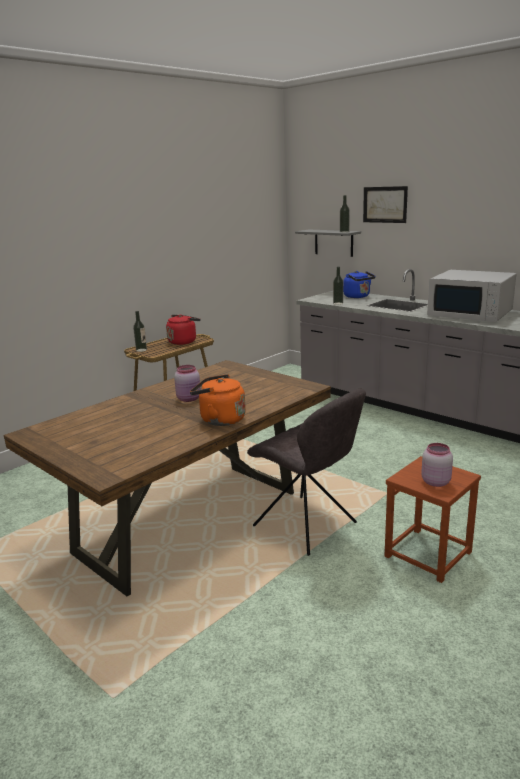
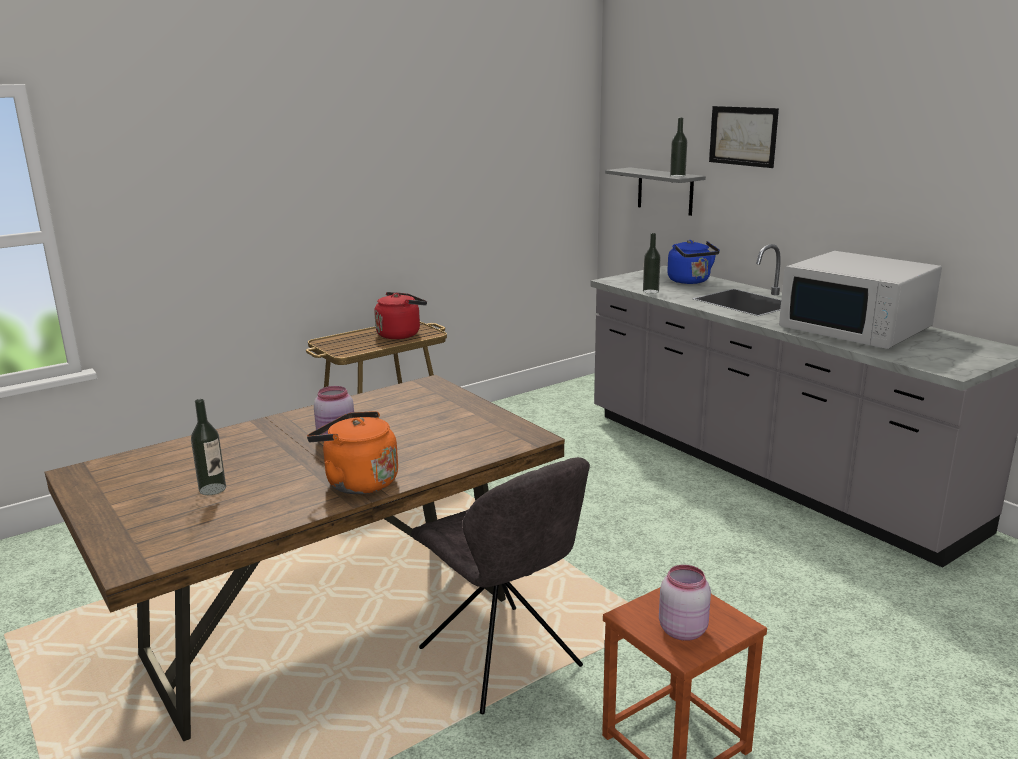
camera: 10 degrees right, 0 degrees up
bottle [133,311,147,352] -> bottle moved to [191,399,226,495]

